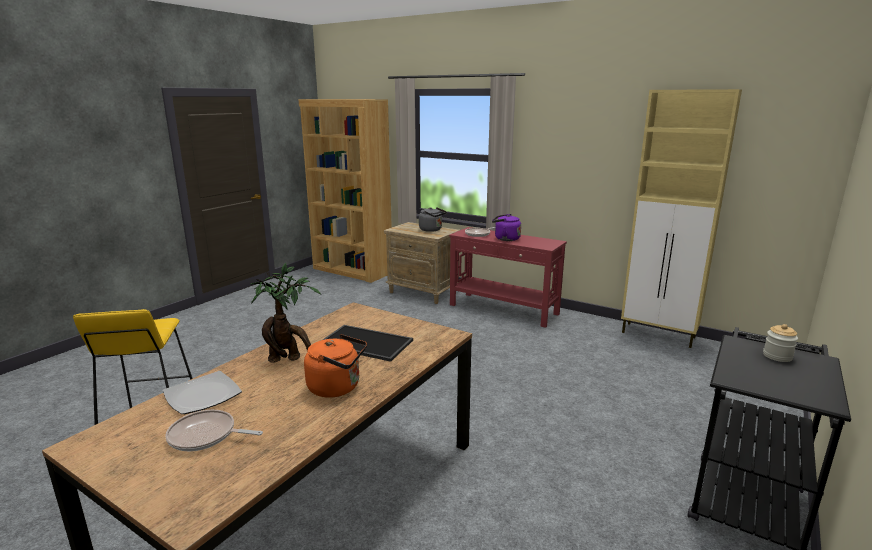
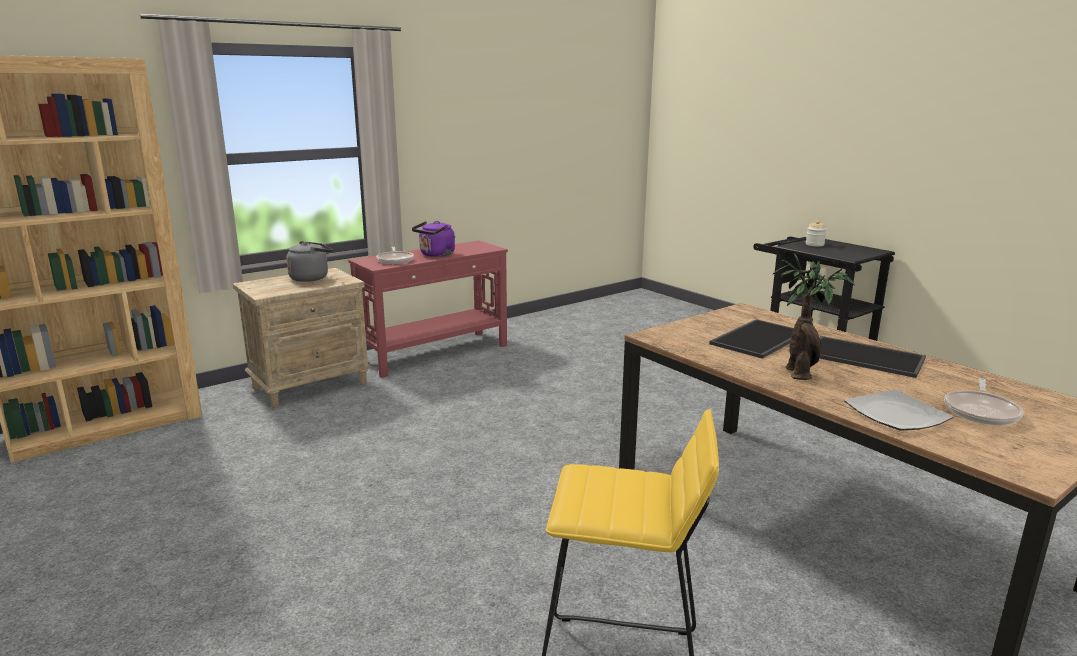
camera: 70 degrees left, 0 degrees up
orange kettle [304,334,367,398] -> tray [819,336,926,378]
beige cabinet [621,89,742,348] -> none

